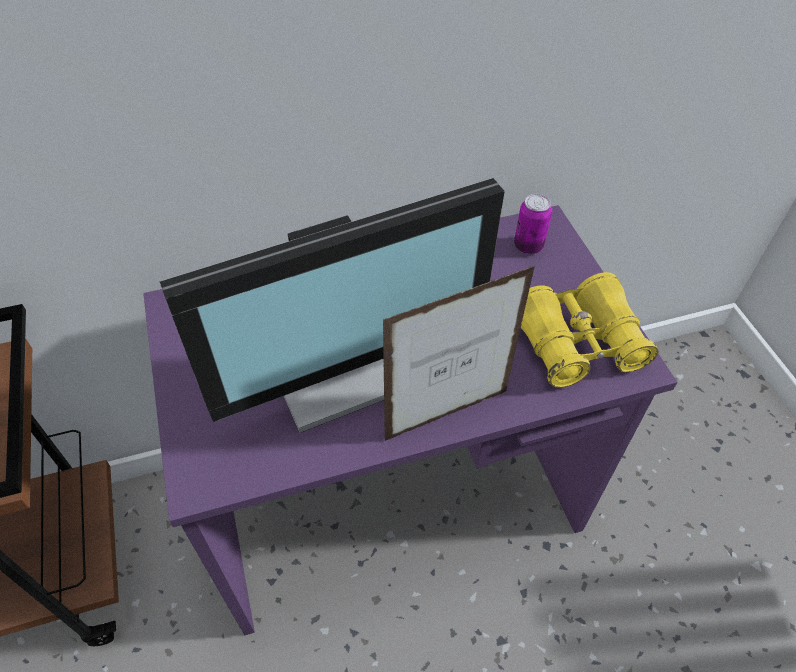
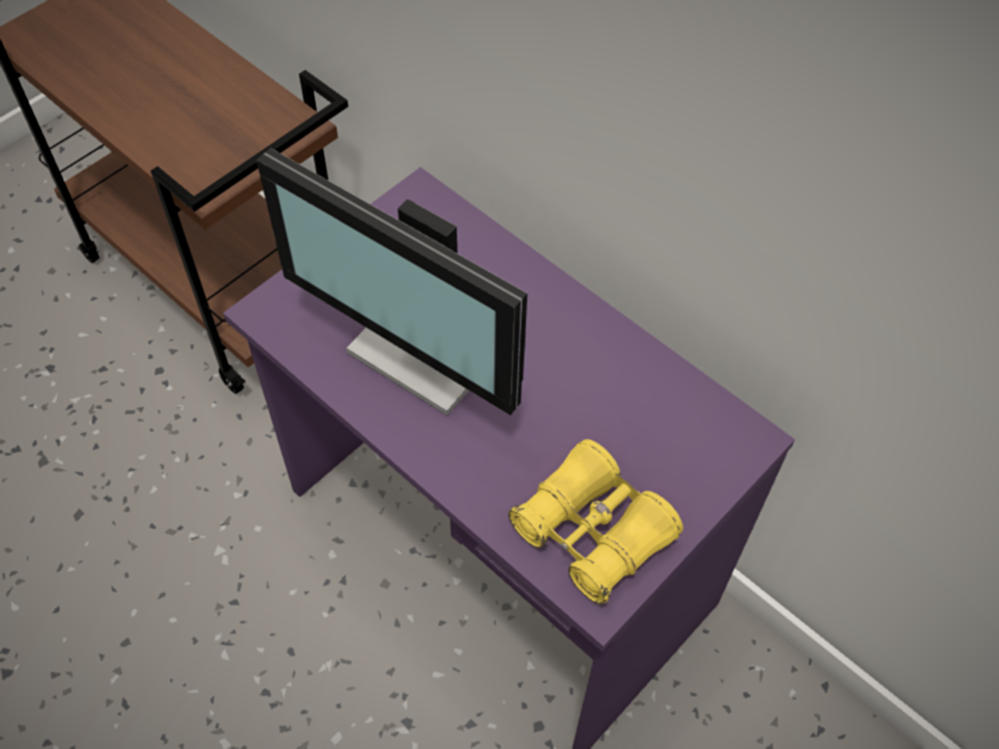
camera: 60 degrees right, 5 degrees up
picture frame [383,265,536,441] -> none
can [514,194,552,254] -> none

